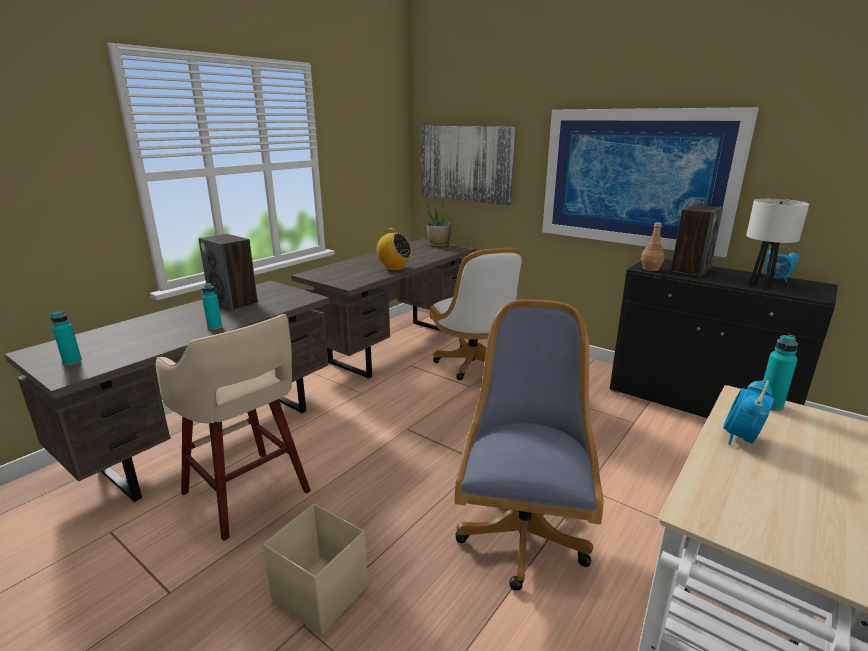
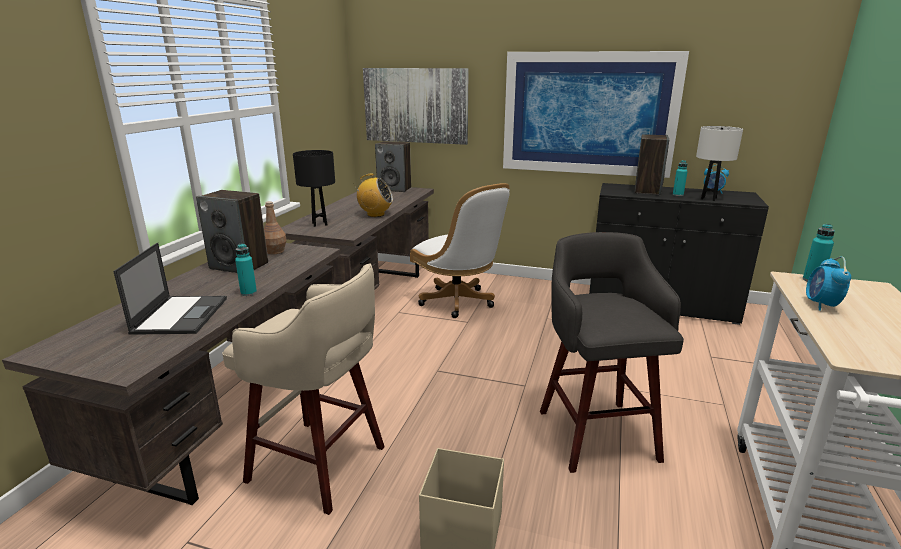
camera: 20 degrees left, 0 degrees up
turquoise bottle [50,311,82,365] -> turquoise bottle moved to [673,160,688,196]
potted plant [427,202,451,247] -> speaker [375,141,411,192]
blue office chair [455,299,604,591] -> grey stool [540,232,684,473]
brown bottle [641,222,665,271] -> brown bottle moved to [264,201,287,254]
none -> laptop [113,243,227,335]
none -> black table lamp [293,150,335,227]

